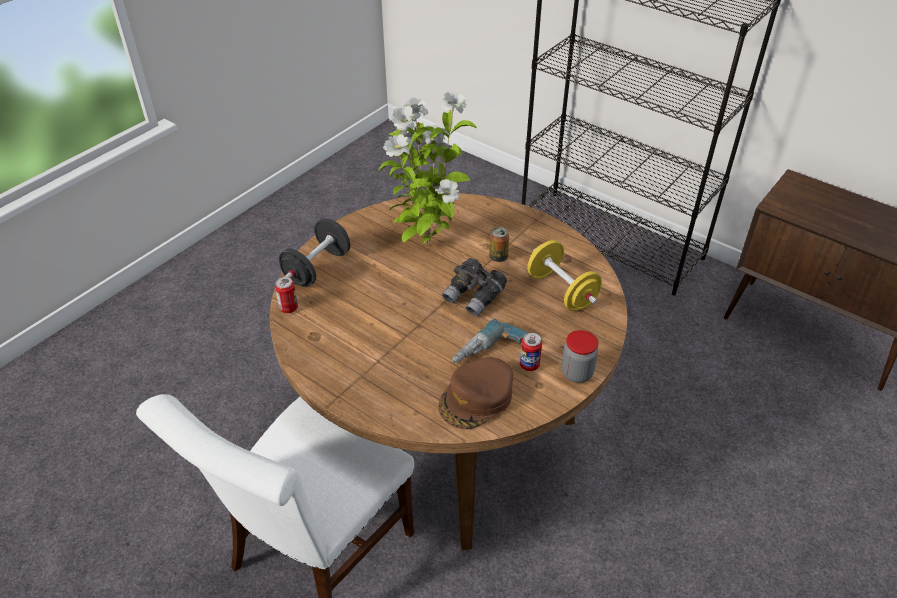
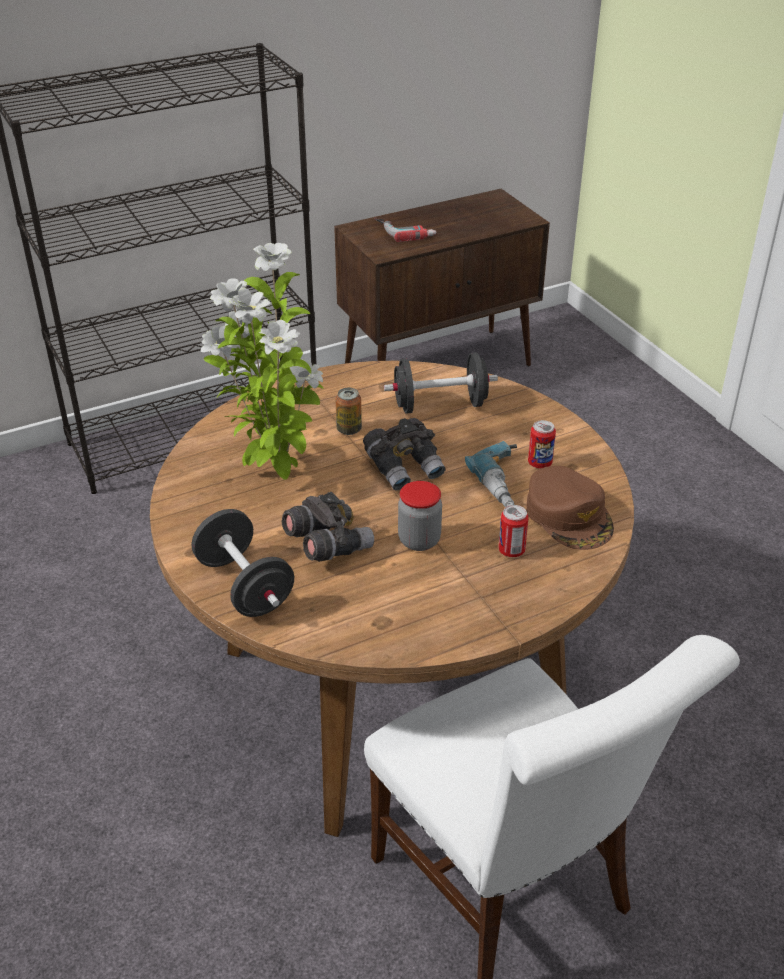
camera: 65 degrees left, 5 degrees down
can [275,277,298,313] -> can moved to [499,505,529,557]
yellow dumbbell [527,240,602,311] -> black dumbbell [384,352,498,414]
jar [561,330,598,383] -> jar moved to [398,481,442,551]
none -> grey binoculars [282,492,374,562]
none -> power drill [374,218,437,242]

